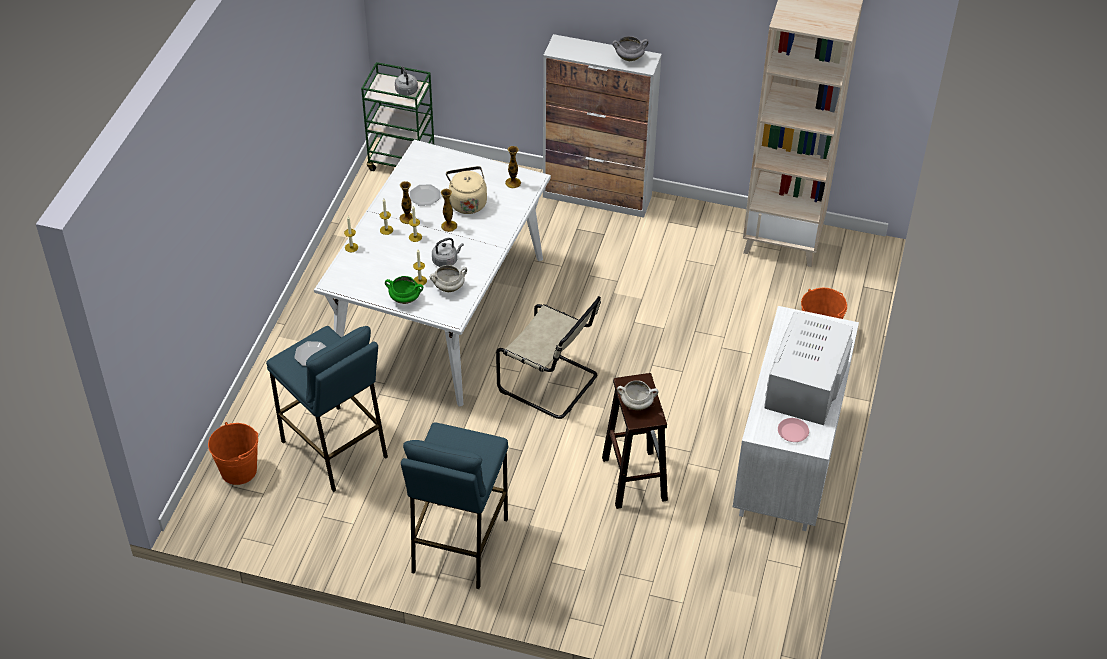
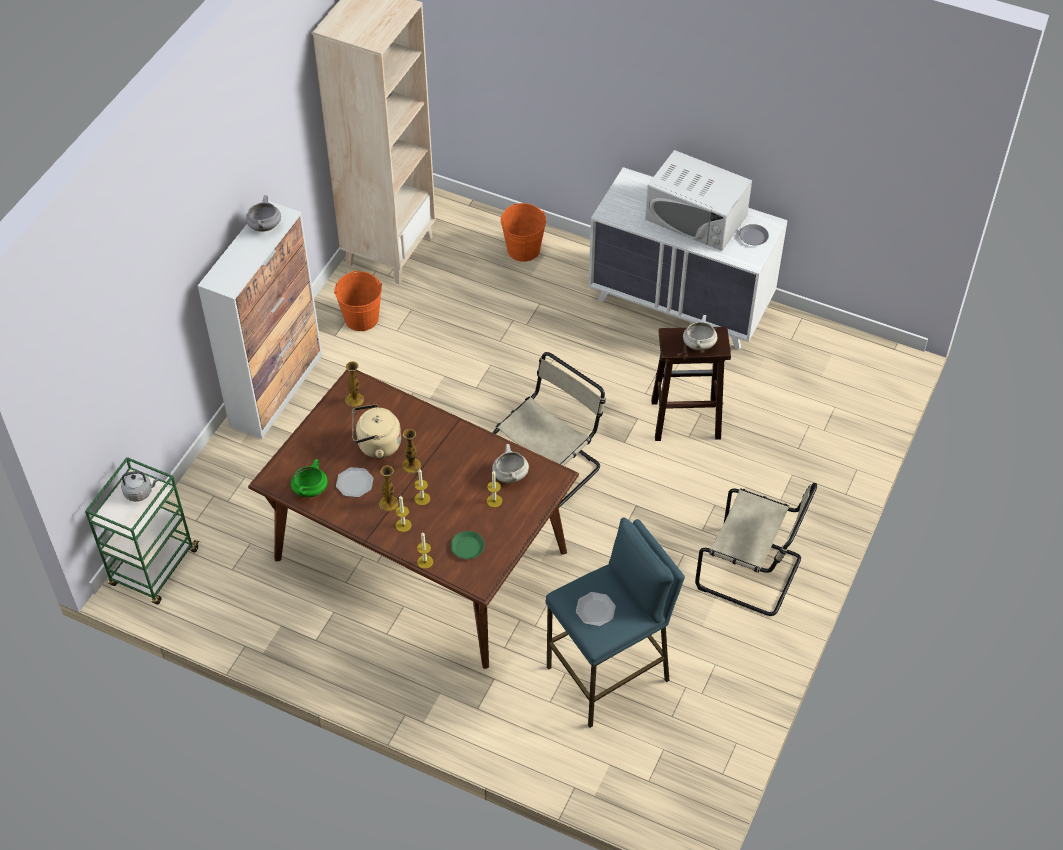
camera: 80 degrees left, 5 degrees up
orange bucket [208,422,258,485] -> orange bucket moved to [334,271,382,331]
white dining table [314,140,551,407] -> brown dining table [248,369,579,669]
green cooking pot [385,276,423,304] -> green cooking pot moved to [291,459,328,497]
blue stool [401,422,508,589] -> beige chair [695,483,817,616]
grey kettle [432,238,464,267] -> none
pink plate [778,418,809,442] -> grey plate [739,224,769,245]
none -> green plate [451,531,485,559]

